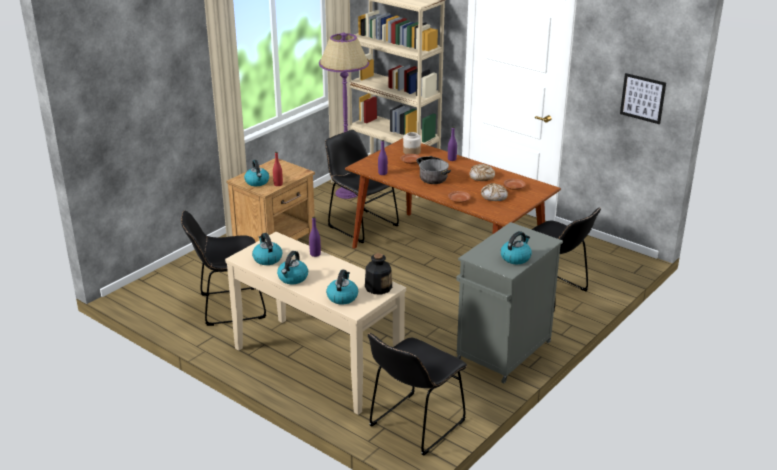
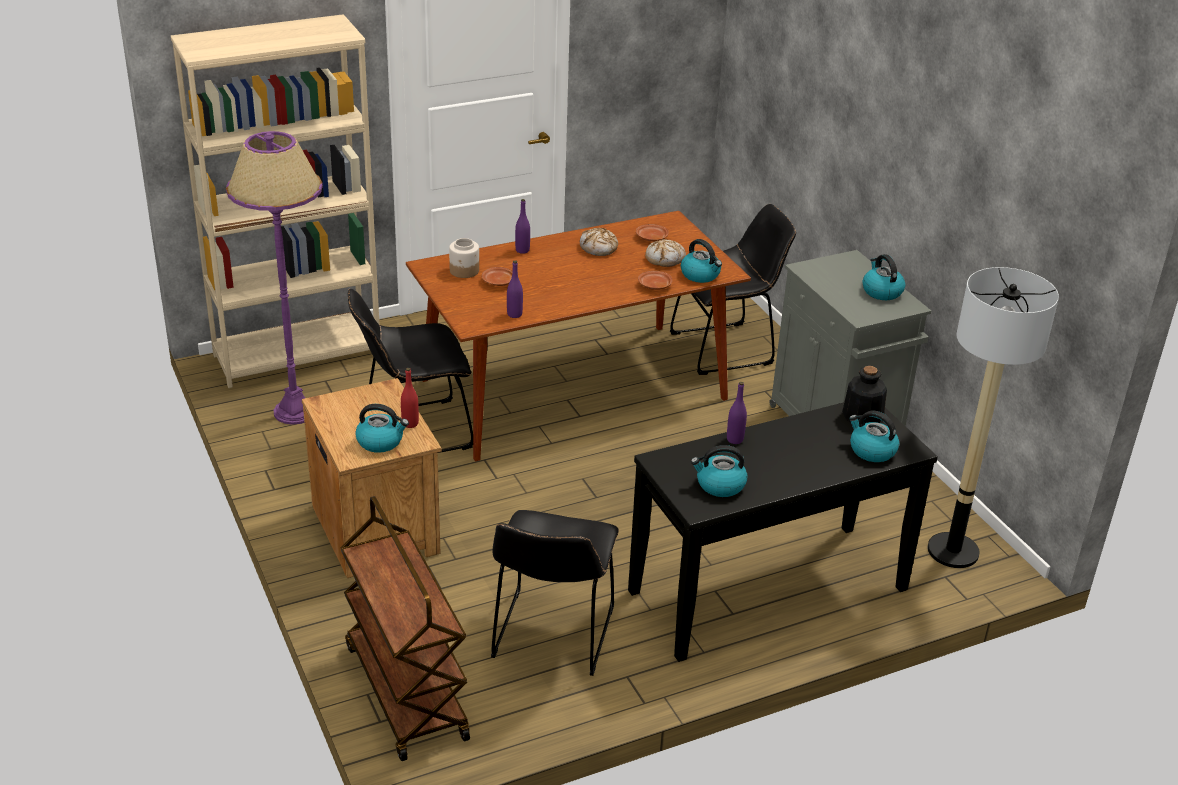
camera: 65 degrees left, 5 degrees up
beige console table [225,232,406,415] -> black console table [628,402,938,662]
kettle [277,251,308,284] -> kettle moved to [681,239,722,283]
black chair [368,333,467,456] -> floor lamp [928,267,1059,568]
cooking pot [416,156,451,184] -> none
picture [620,73,666,124] -> none
none -> brown cart [341,496,470,761]

